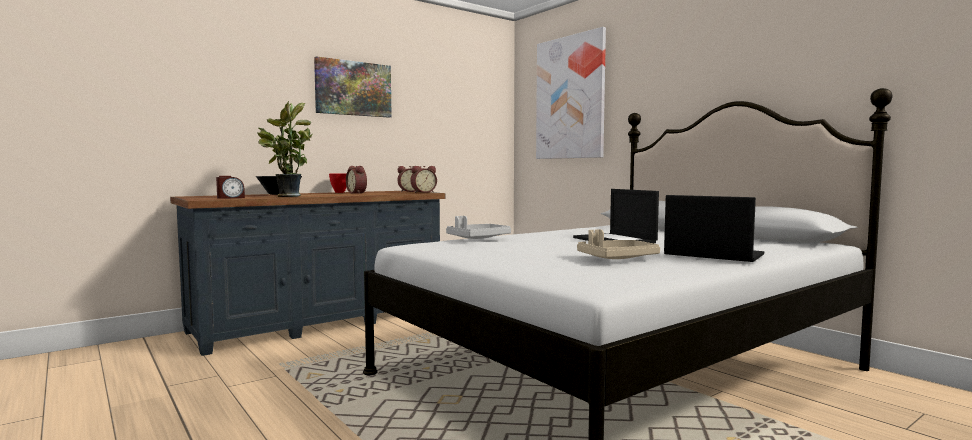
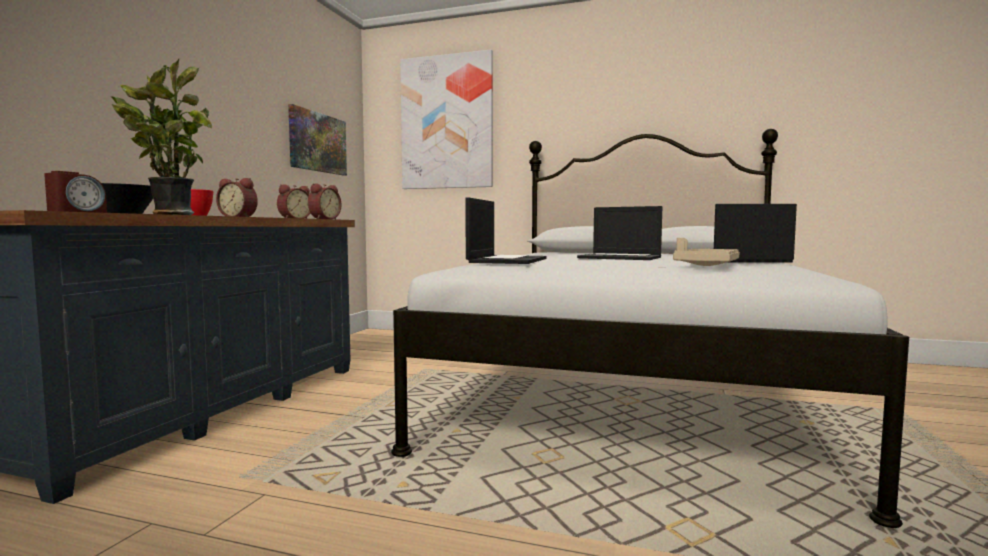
camera: 35 degrees left, 0 degrees up
picture [314,56,392,118] -> picture moved to [288,104,347,175]
grey tray [446,216,511,239] -> laptop [465,197,546,264]

